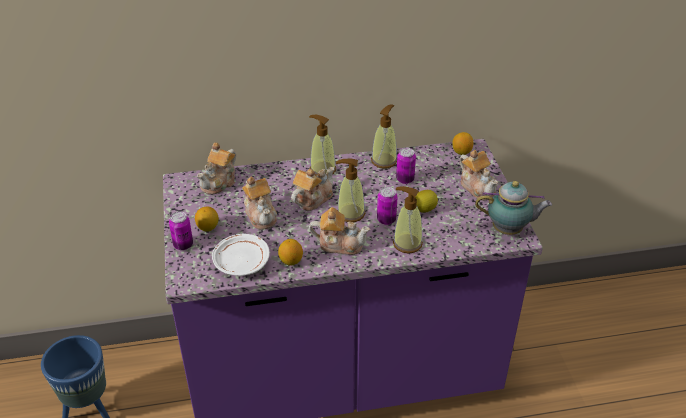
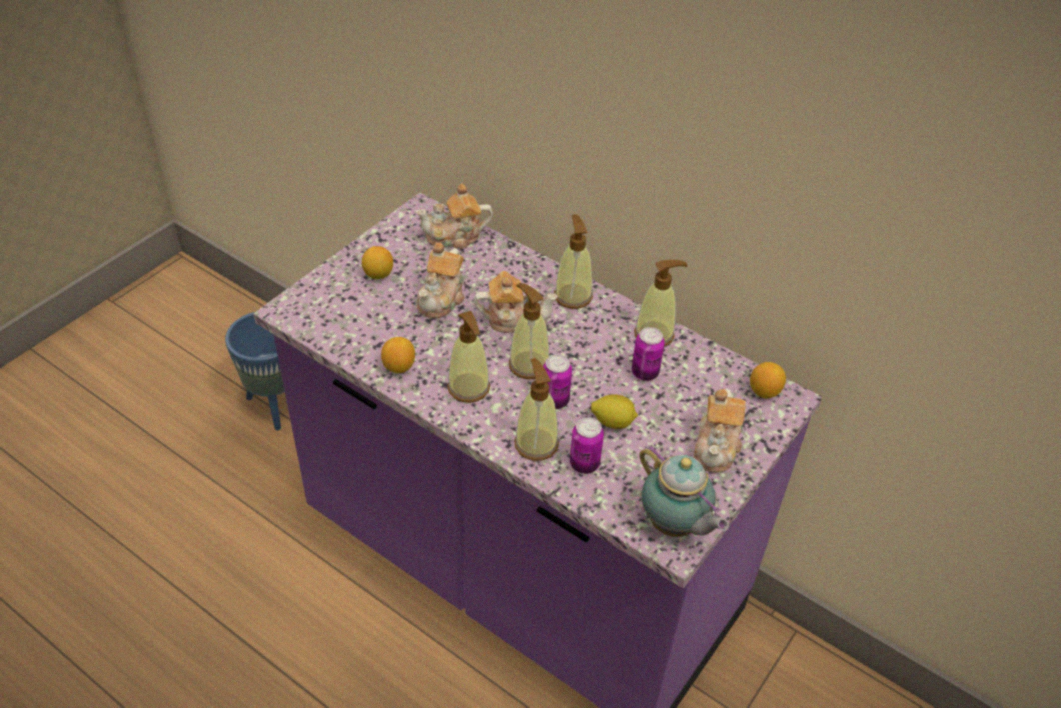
camera: 45 degrees right, 5 degrees up
can [169,211,193,250] -> can moved to [570,417,604,474]
white plate [212,234,270,276] -> none
teapot [309,207,370,255] -> soap dispenser [447,311,490,403]

